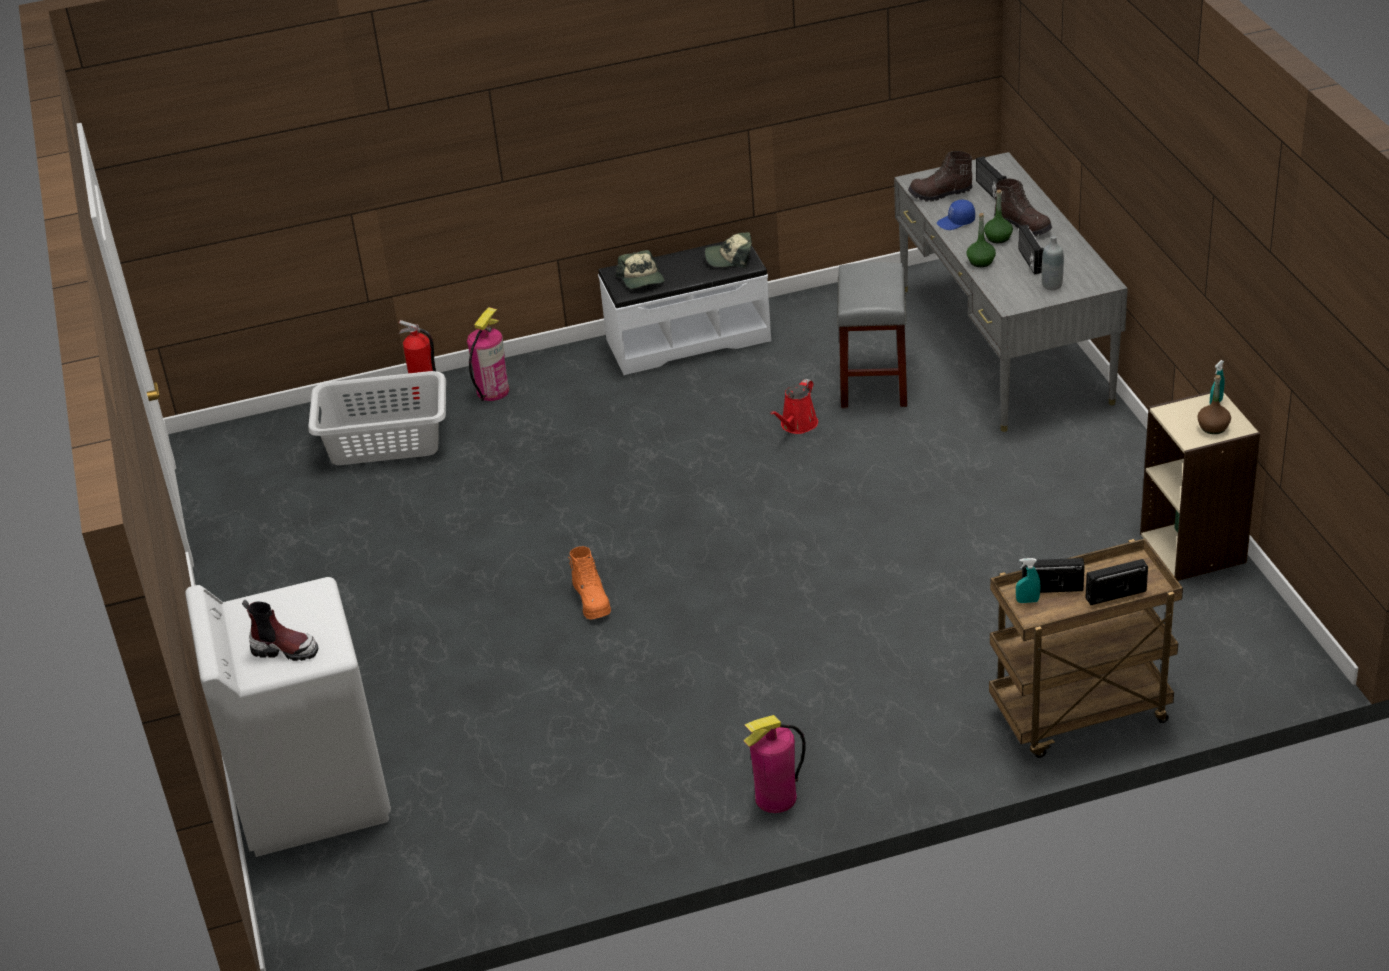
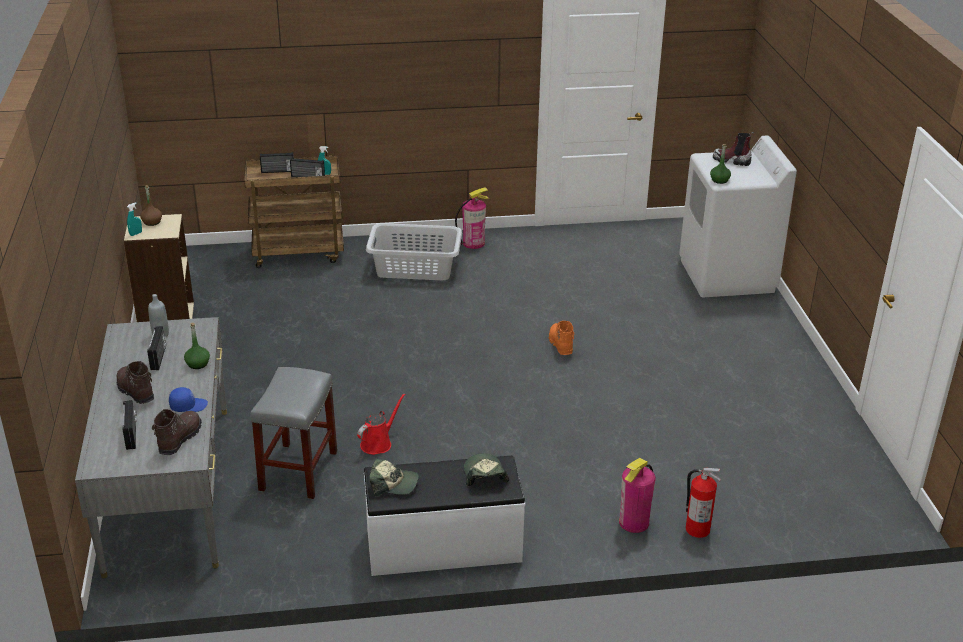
camera: 175 degrees left, 5 degrees down
grey laundry basket [308,371,446,465] -> grey laundry basket moved to [366,223,462,280]
brown boot [908,151,973,202] -> brown boot turned 75 degrees counterclockwise [152,409,202,455]
green bottle [984,189,1013,243] -> green bottle moved to [710,144,731,184]

